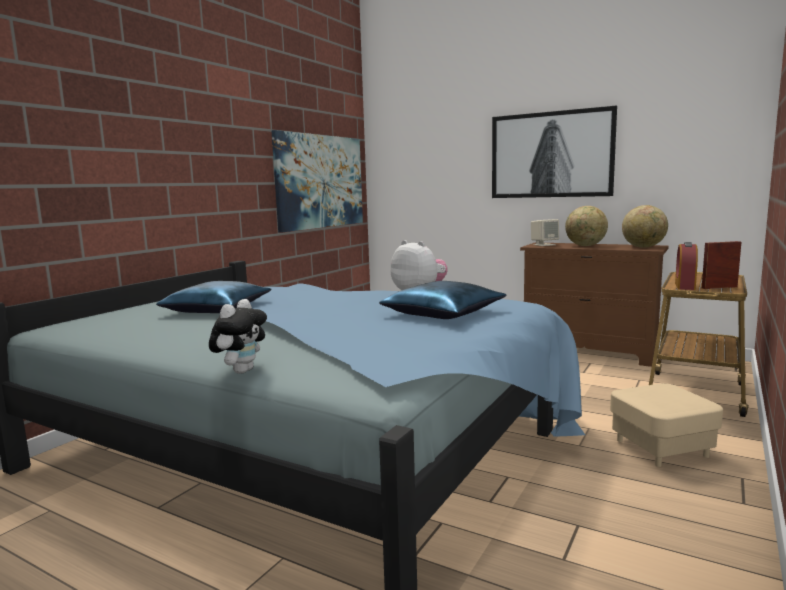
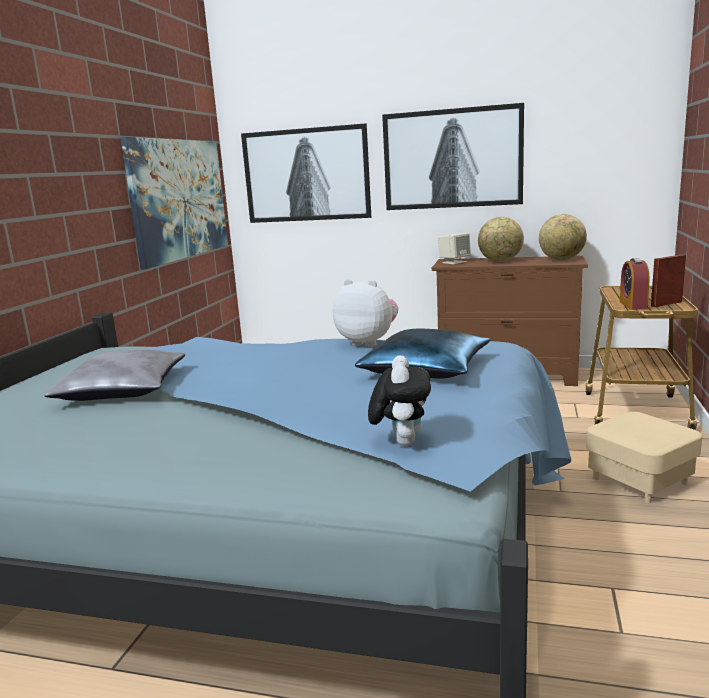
camera: 15 degrees left, 5 degrees up
blue pillow [156,281,272,313] -> grey pillow [44,350,185,401]
plush toy [209,299,267,374] -> plush toy moved to [368,355,431,446]
none -> picture [241,123,371,223]

